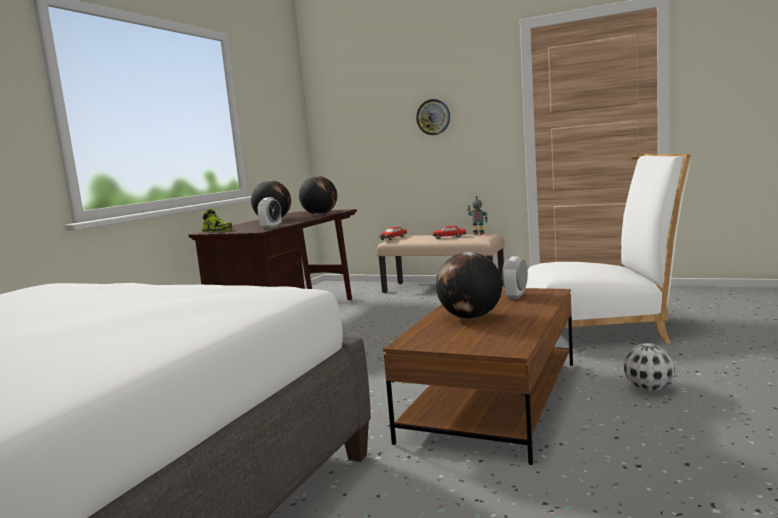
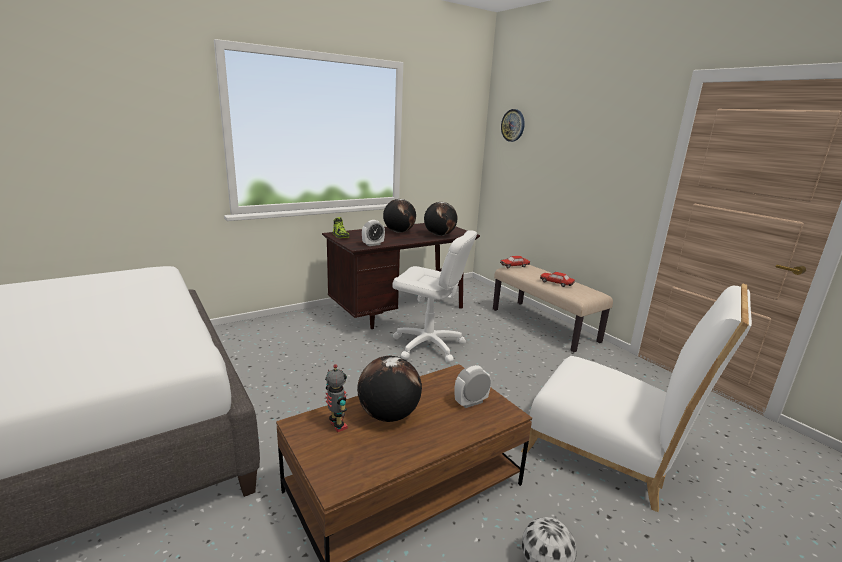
camera: 30 degrees right, 10 degrees up
wall clock [416,99,450,135] -> wall clock moved to [501,109,525,142]
toy robot [467,196,488,235] -> toy robot moved to [325,364,348,432]
none -> white office chair [392,230,477,362]

